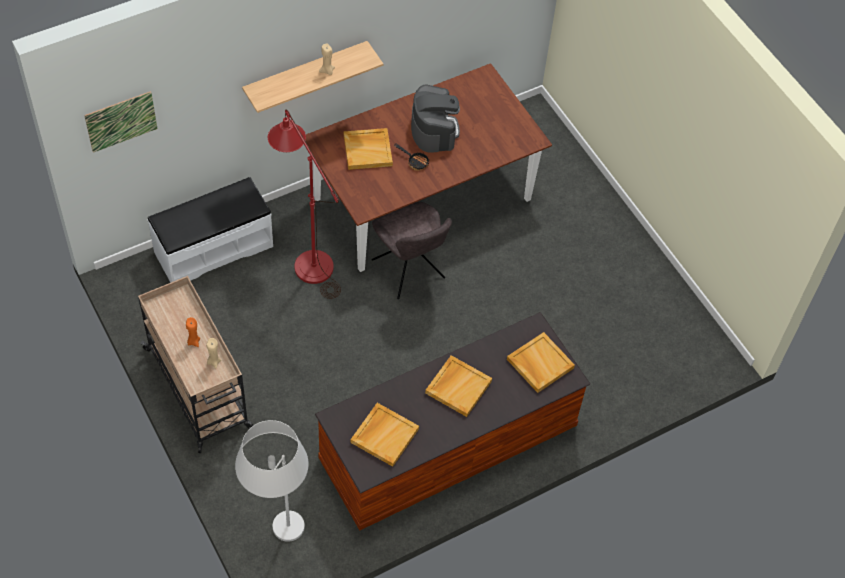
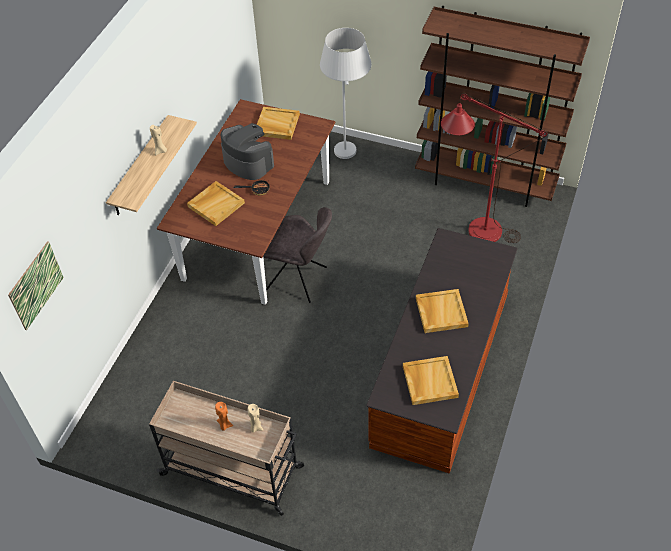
camera: 35 degrees left, 5 degrees down
white bench [147,177,273,283] -> none
white floor lamp [235,420,309,542] -> white floor lamp moved to [320,28,371,159]
red floor lamp [268,110,341,299] -> red floor lamp moved to [441,93,547,243]
beige tray [507,332,575,393] -> beige tray moved to [257,107,300,140]
none -> brown bookcase [415,6,590,207]

